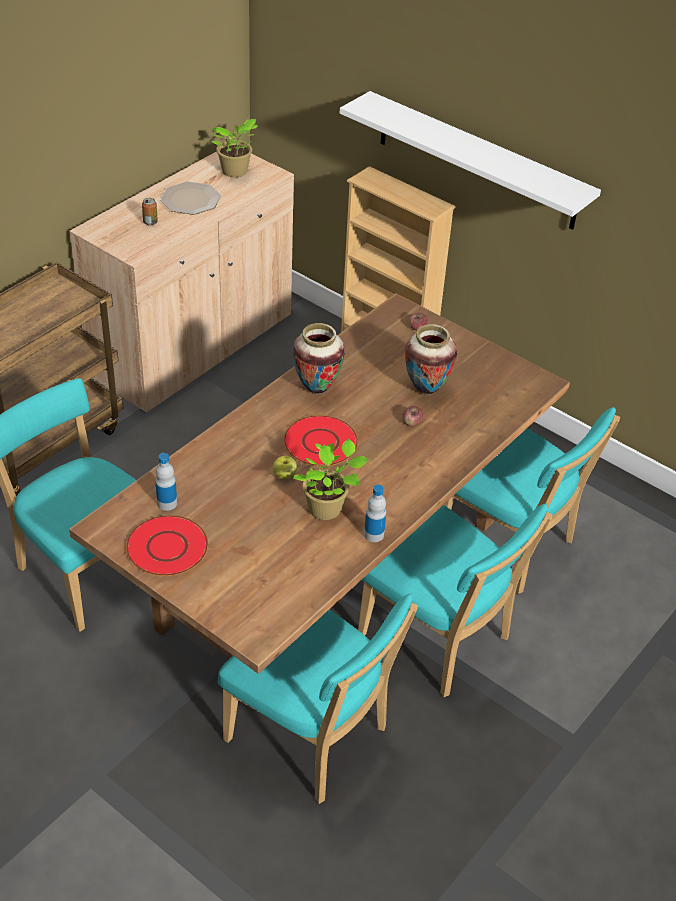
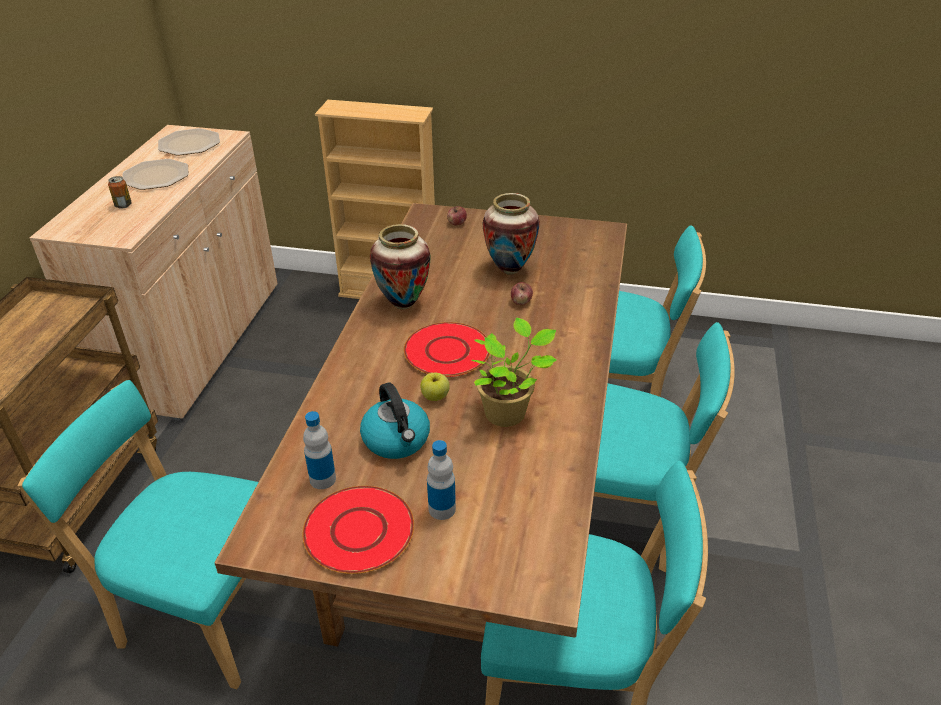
camera: 25 degrees left, 5 degrees down
potted plant [211,119,258,177] -> plate [158,128,220,156]
white shelf [340,91,601,230] -> none
bottle [364,484,386,542] -> bottle moved to [427,440,456,520]
none -> kettle [360,383,430,459]

